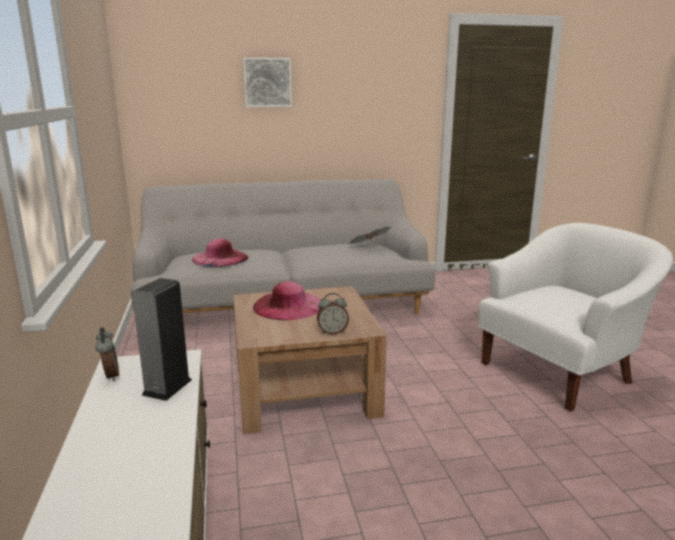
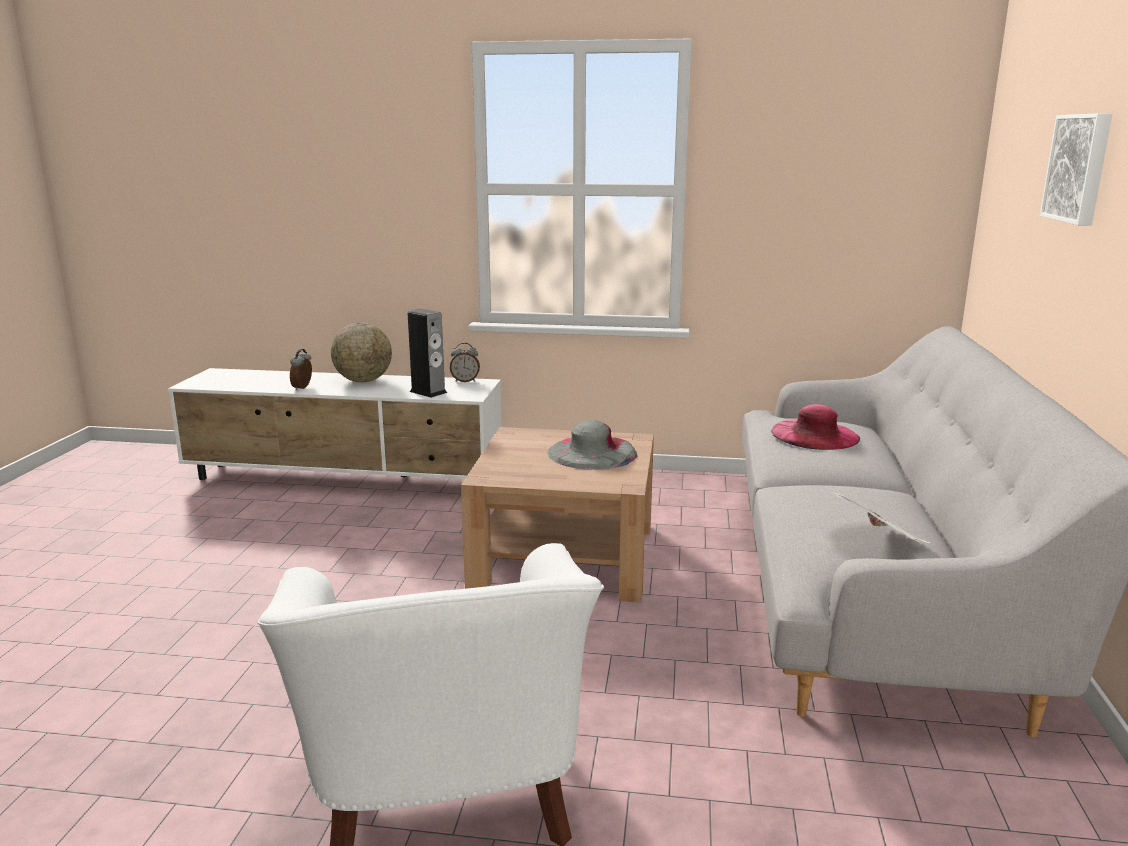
camera: 110 degrees right, 0 degrees up
pink hat [253,281,321,320] -> grey hat [547,420,637,469]
alarm clock [317,293,349,335] -> alarm clock moved to [290,349,312,391]
none -> globe [331,323,392,382]

